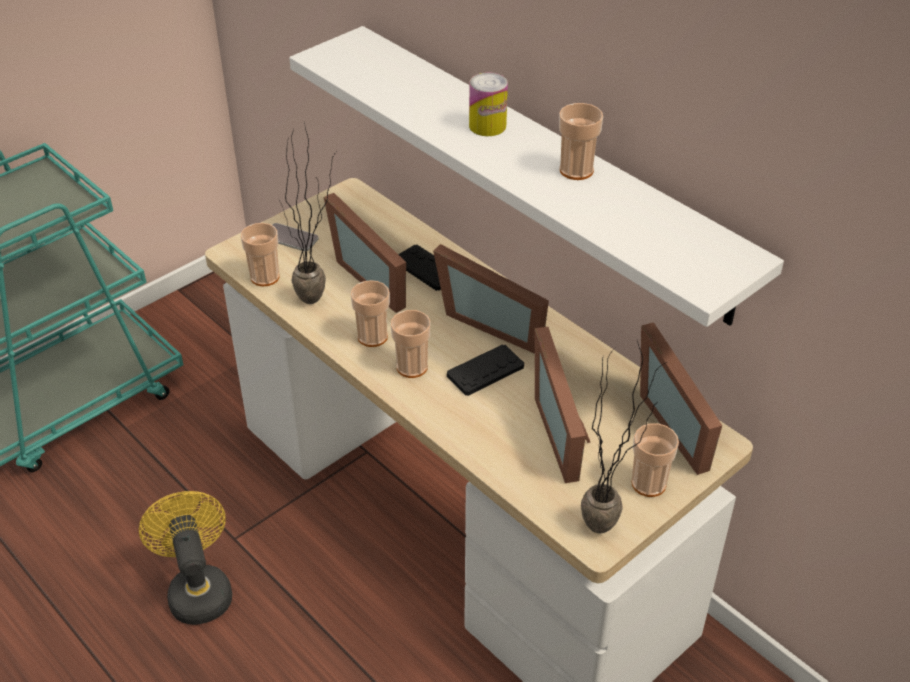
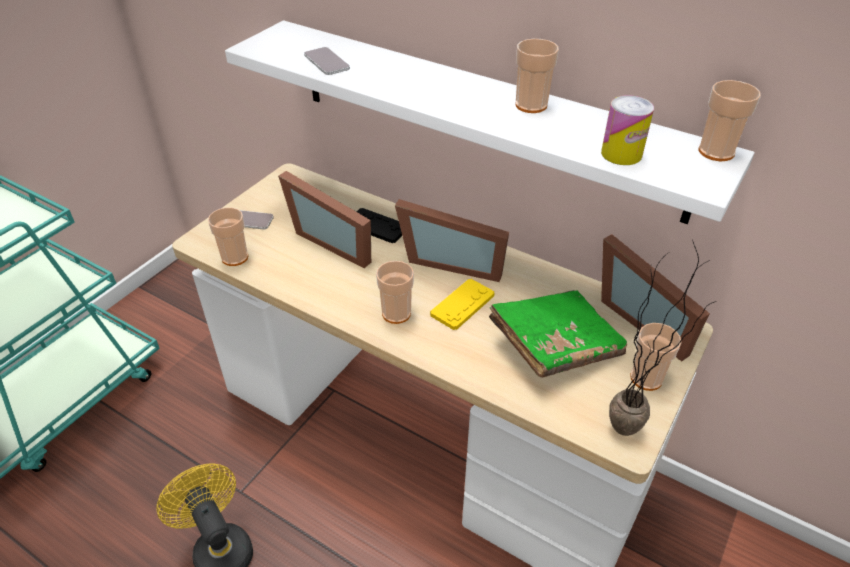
camera: 15 degrees left, 0 degrees up
potted plant [279,127,336,304] -> none
cup [350,280,390,347] -> cup moved to [698,80,761,161]
black game controller [447,344,524,396] -> yellow game controller [430,279,494,330]
can [469,73,508,136] -> can moved to [601,95,654,165]
picture frame [535,327,591,483] -> green book [489,290,627,378]
none -> phone [304,47,350,75]

